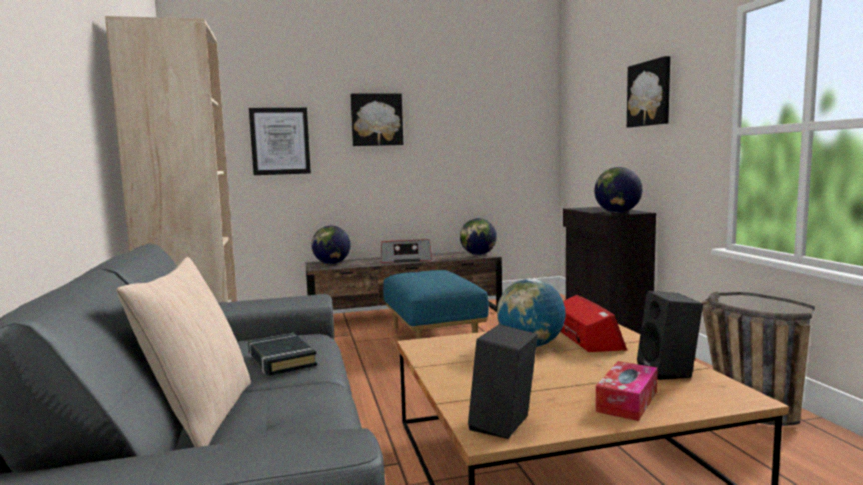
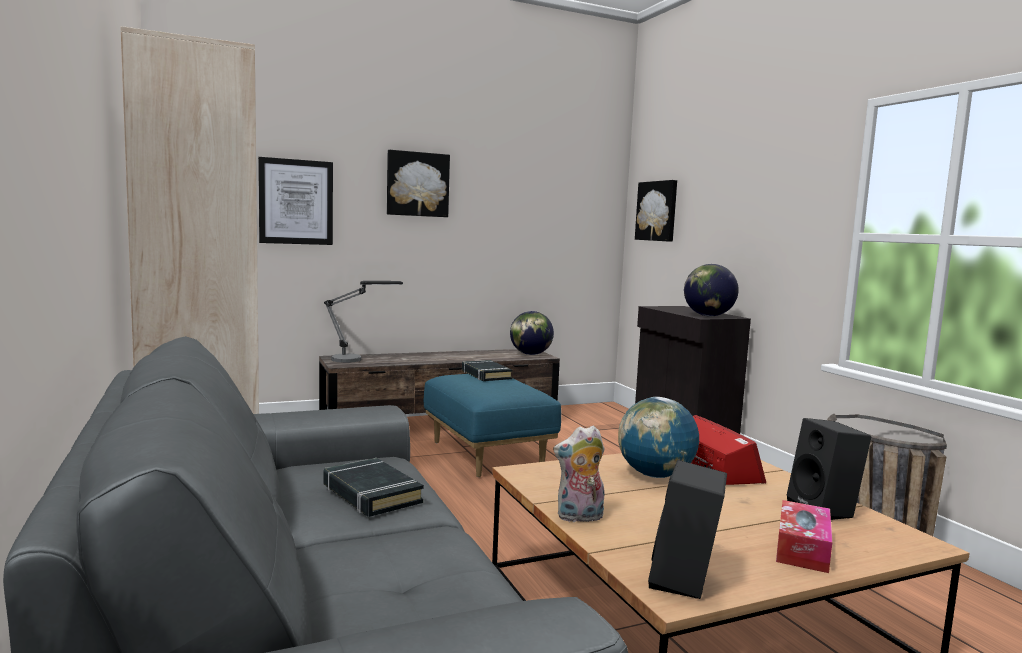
camera: 10 degrees left, 0 degrees up
beige pillow [116,257,251,447] -> none
globe [311,226,351,264] -> table lamp [324,281,403,363]
radio [381,239,432,263] -> none
picture [627,56,670,128] -> picture moved to [635,180,677,242]
none -> black book [462,360,512,381]
none -> plush toy [553,425,605,524]

